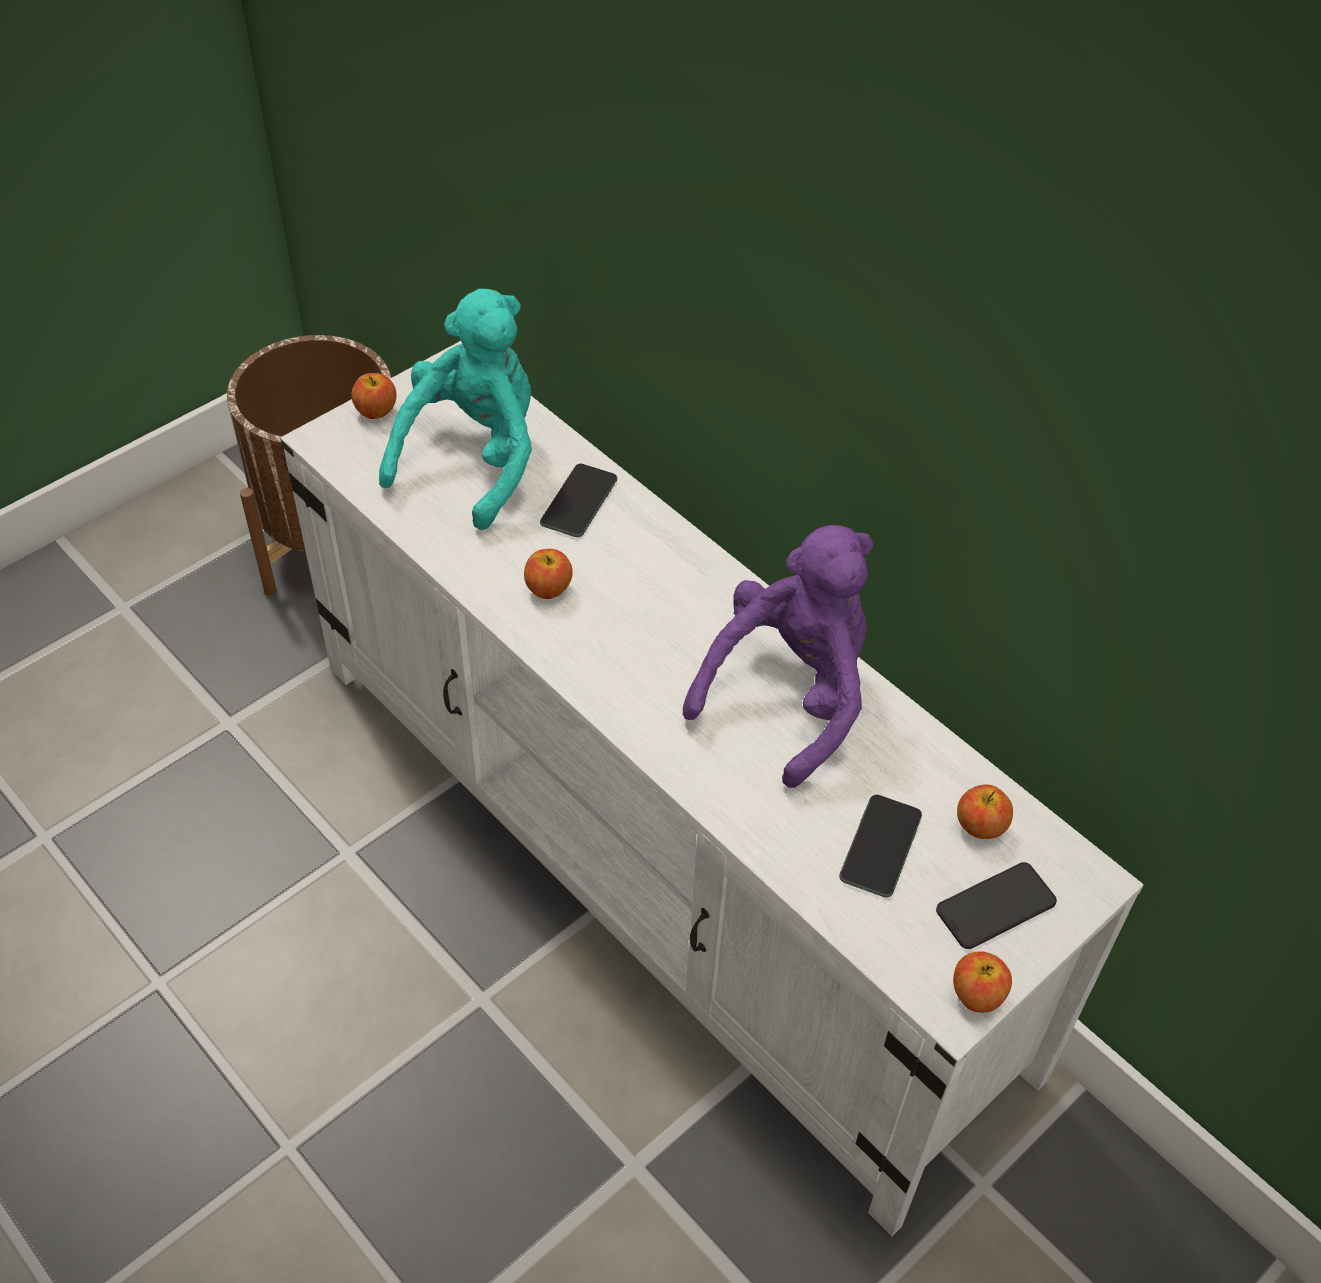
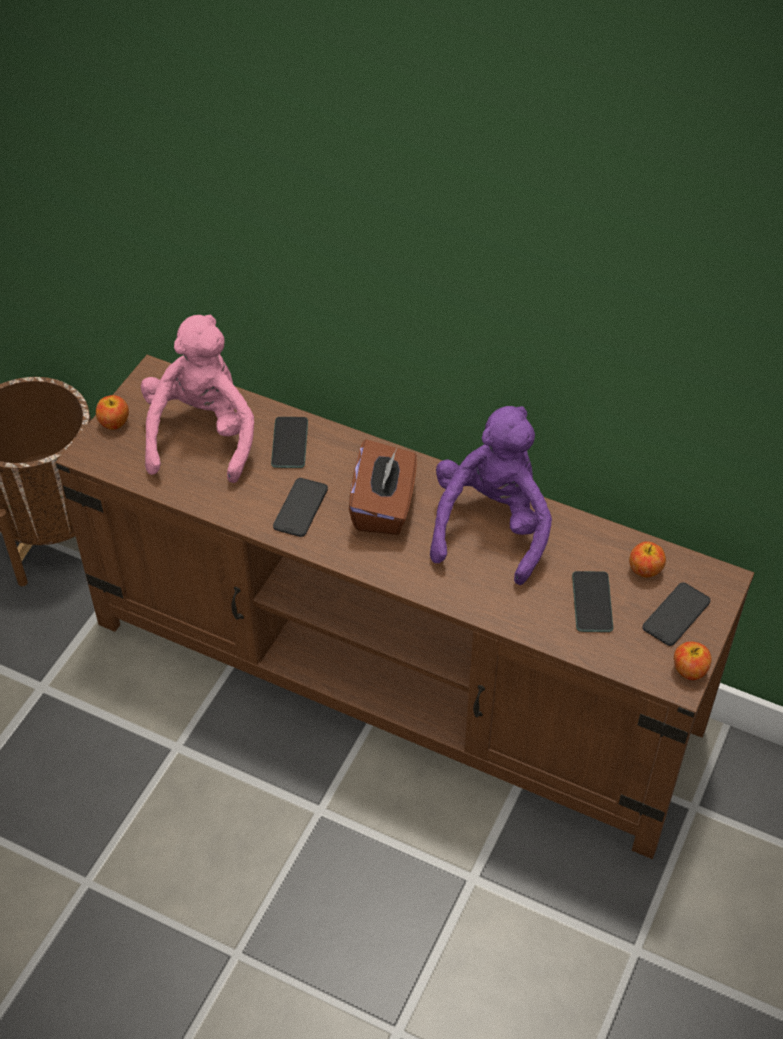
camera: 20 degrees left, 0 degrees up
white tv stand [281,341,1143,1236] -> brown tv stand [56,355,754,859]
turquoise plush toy [379,289,532,530] -> pink plush toy [141,315,254,483]
apple [524,549,573,599] -> phone [273,478,328,537]
none -> brown tissue box [349,439,417,535]

